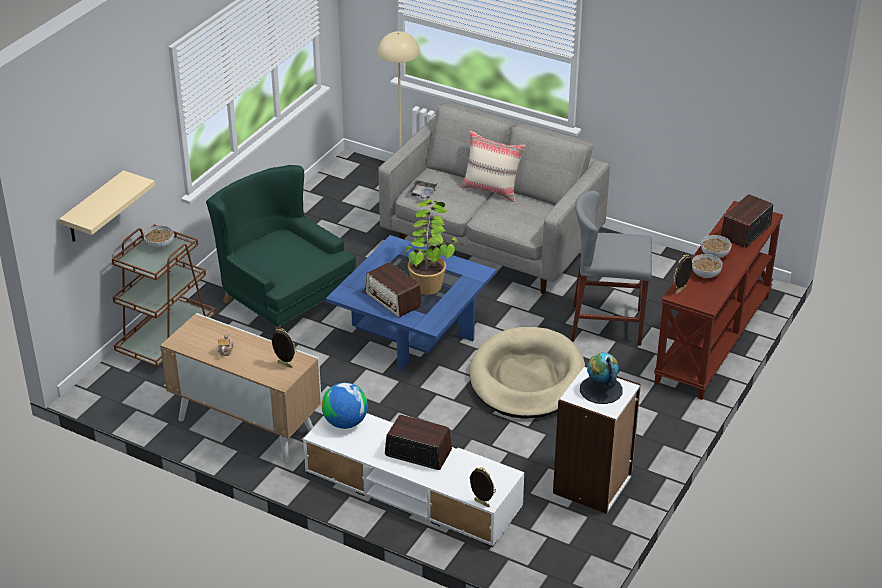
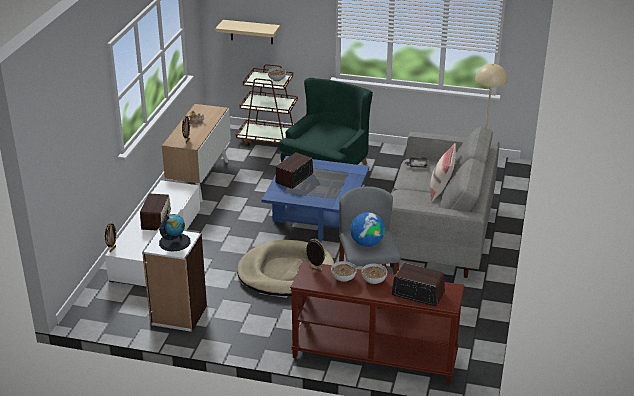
camera: 75 degrees right, 5 degrees down
globe [322,383,368,429] -> globe moved to [350,212,385,247]
potted plant [404,199,463,295] -> none

